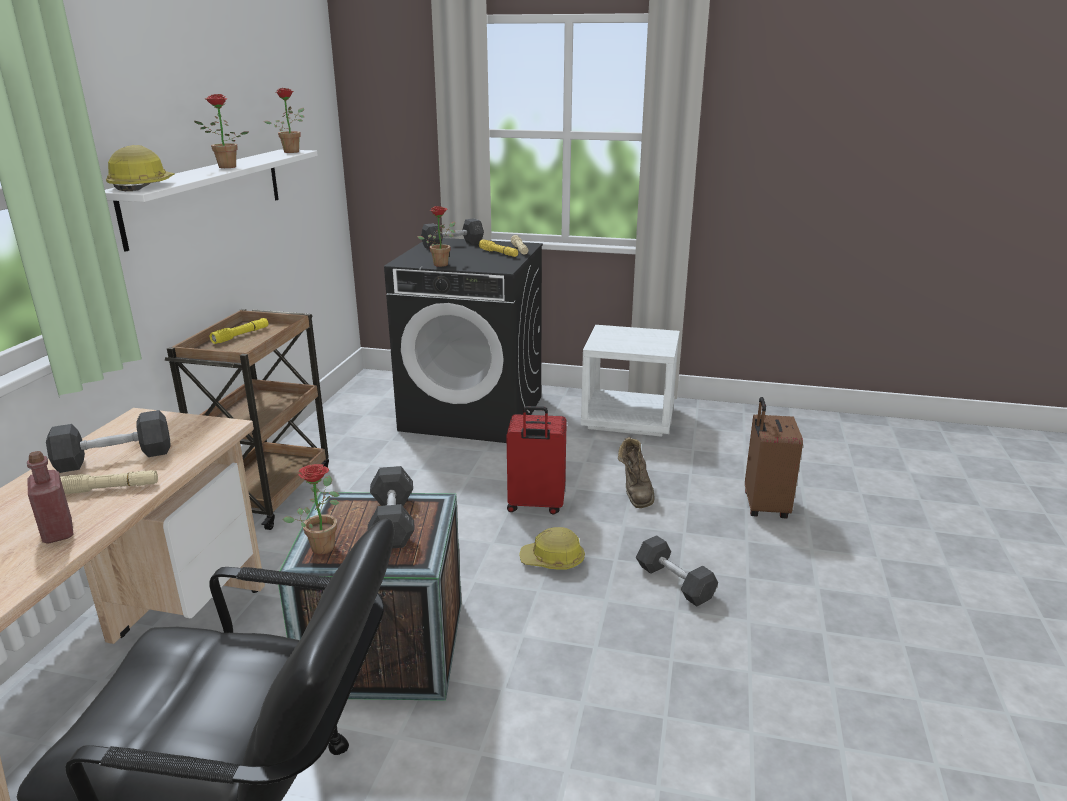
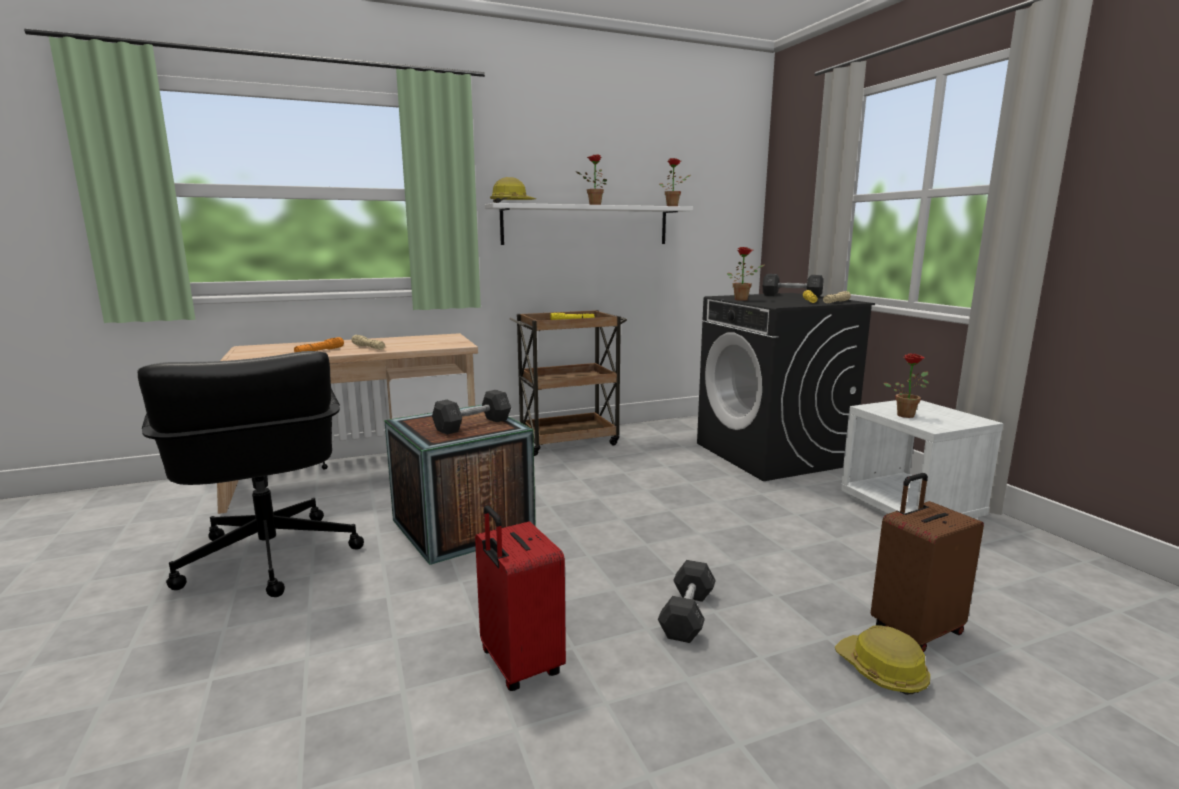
camera: 55 degrees right, 10 degrees down
red bottle [27,451,73,543] -> orange flashlight [294,337,344,352]
grey dumbbell [46,410,171,473] -> none
potted plant [283,464,340,554] -> potted plant moved to [883,353,929,418]
red suitcase [507,406,567,515] -> red suitcase moved to [475,505,566,691]
hard hat [520,527,585,570] -> hard hat moved to [835,625,930,695]
brown boot [618,437,655,508] -> none

